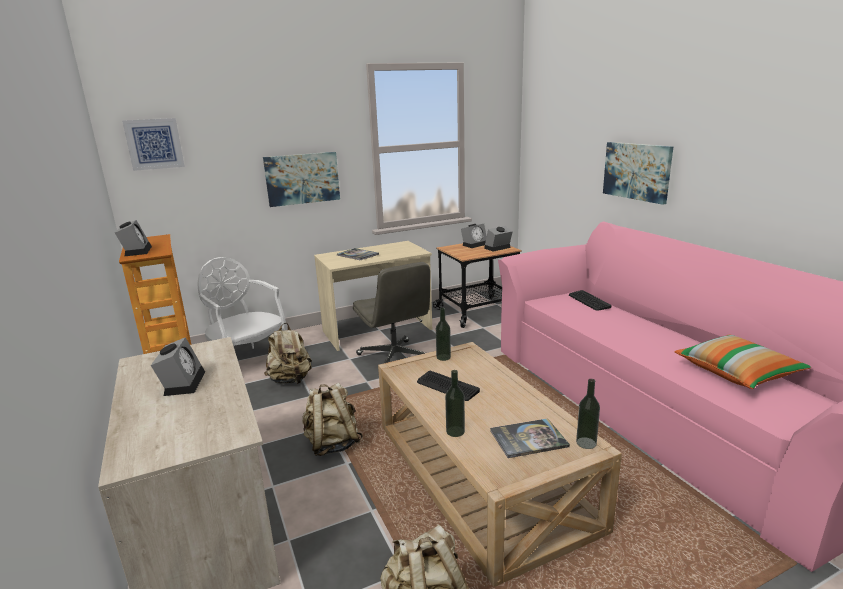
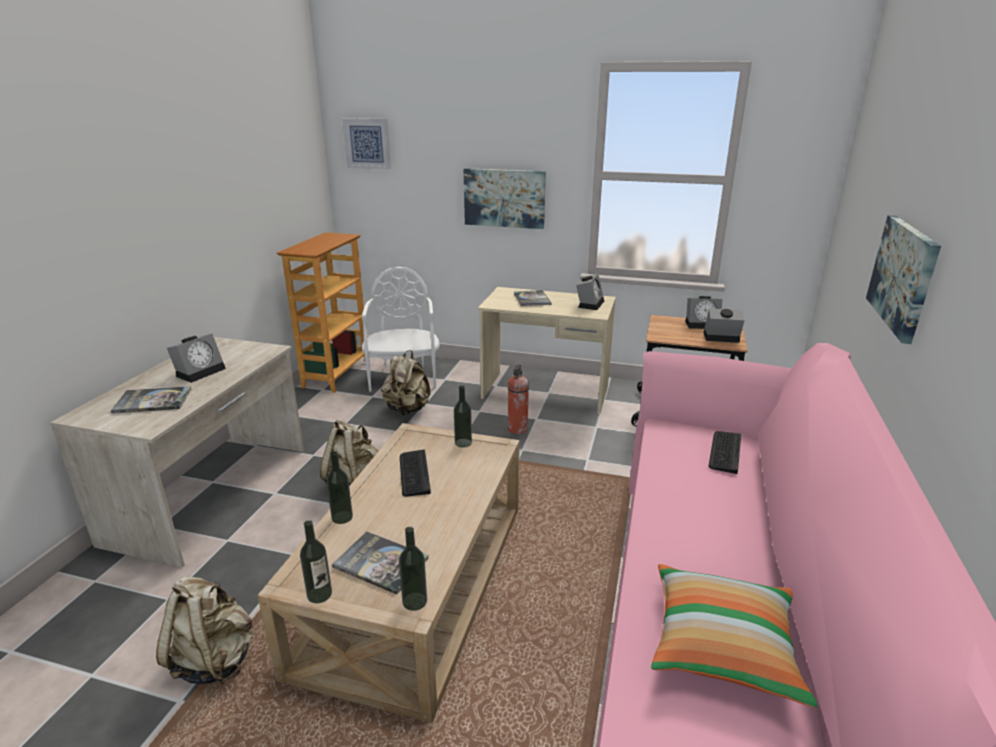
camera: 40 degrees right, 5 degrees up
alarm clock [115,220,152,256] -> alarm clock moved to [576,274,604,310]
grey office chair [353,262,430,363] -> fire extinguisher [508,364,529,434]
none -> book [111,386,191,413]
none -> bottle [300,520,332,603]

